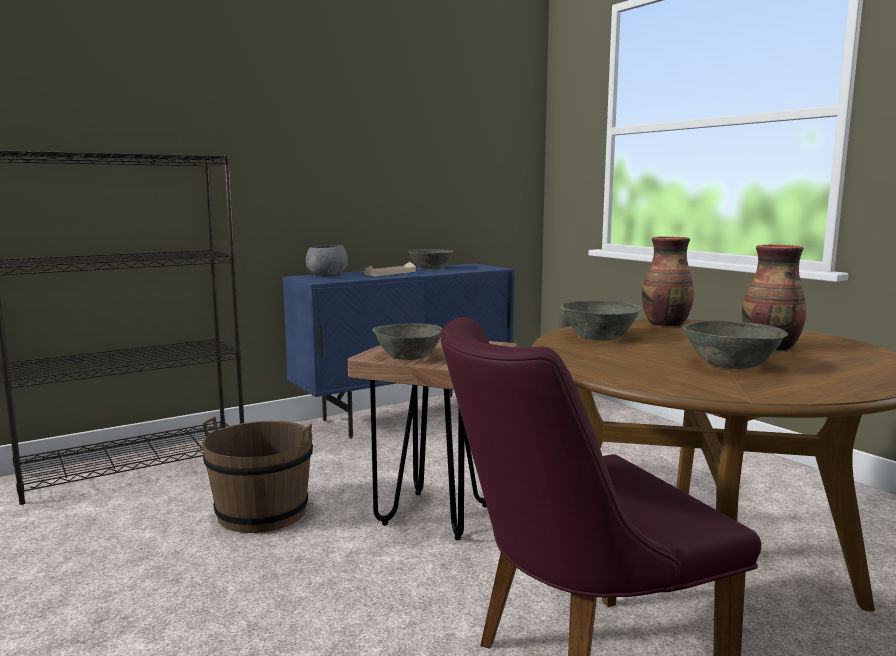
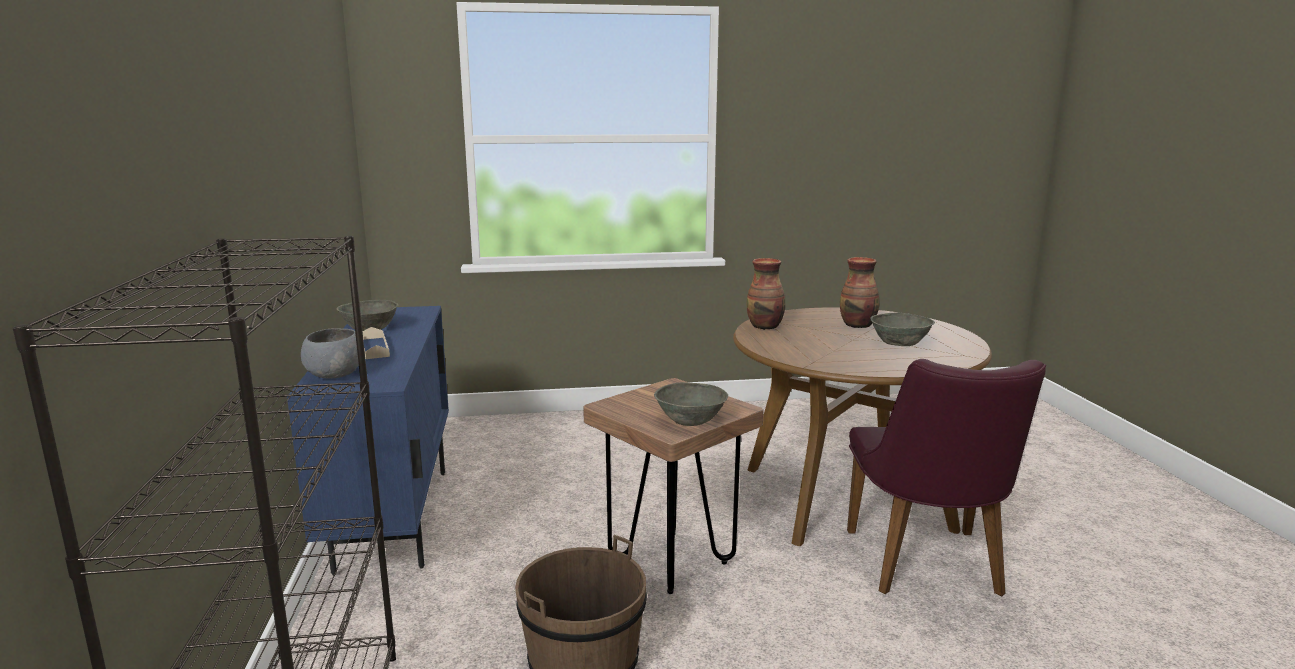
camera: 65 degrees left, 5 degrees up
grey bowl [561,301,642,340] -> none

